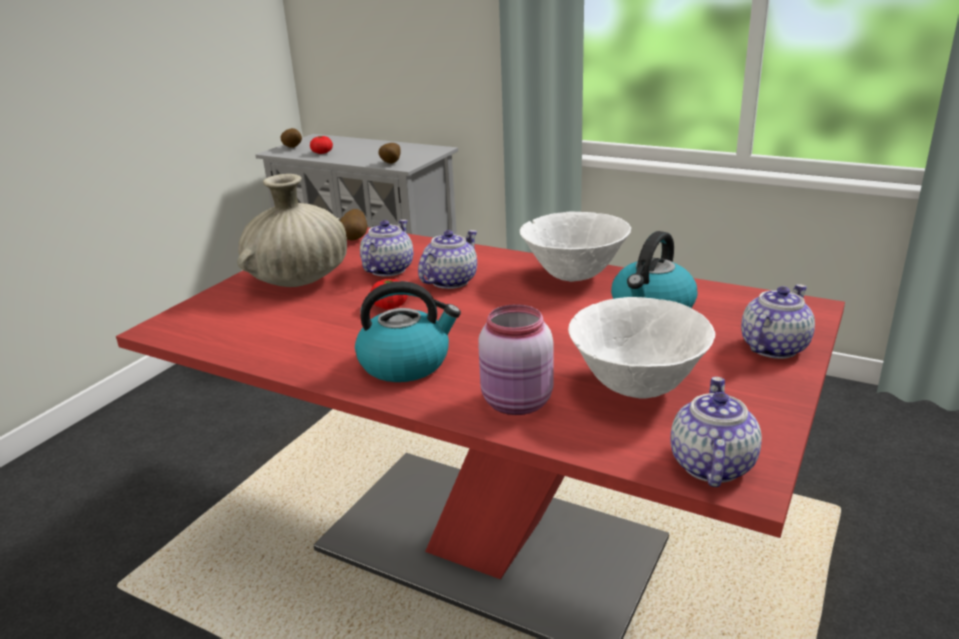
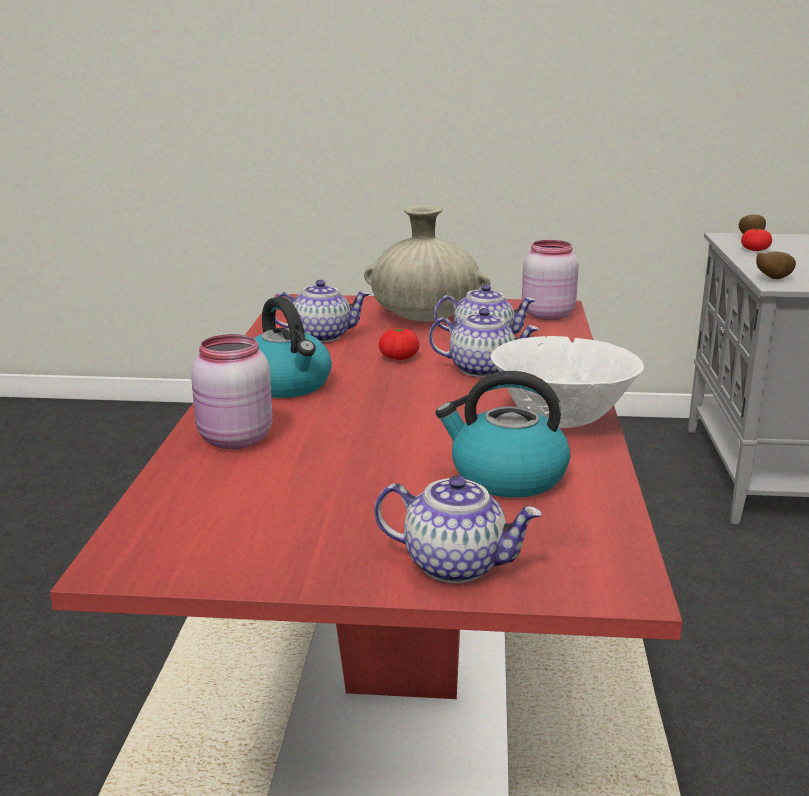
camera: 65 degrees right, 5 degrees down
potato [340,209,368,241] -> pink jar [522,240,579,320]
white bowl [568,297,715,399] -> none
teapot [671,377,762,487] -> teapot moved to [275,280,370,343]

